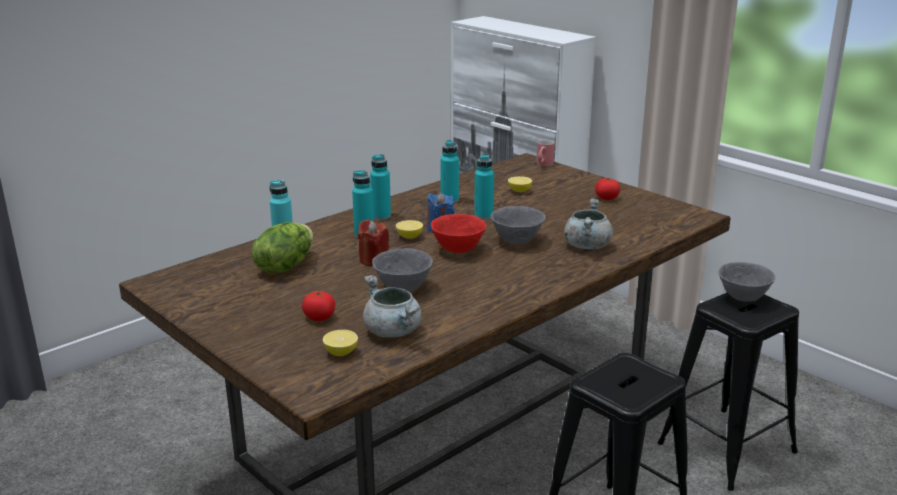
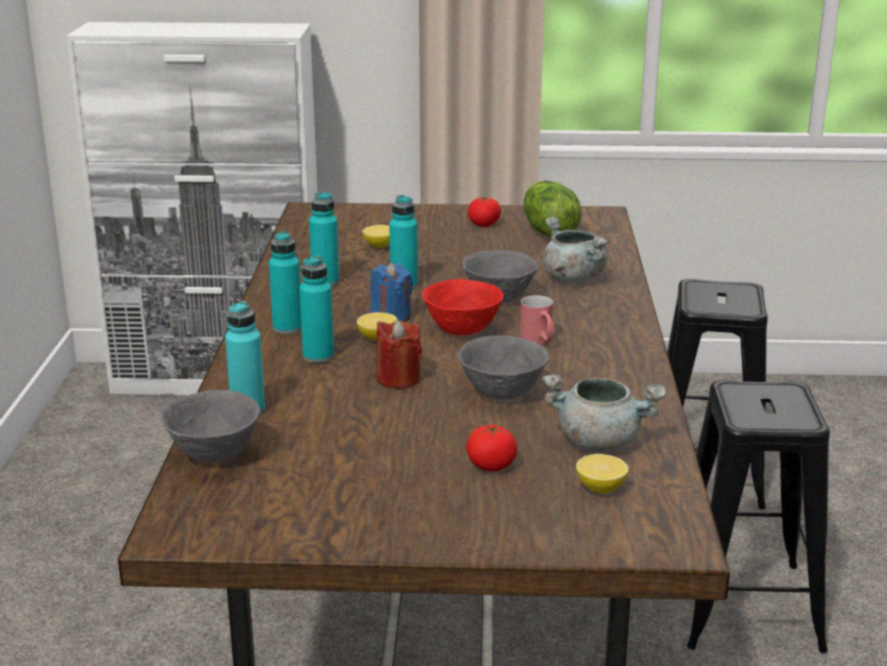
camera: 45 degrees left, 0 degrees up
lettuce [252,222,313,273] -> lettuce moved to [524,180,582,237]
red mug [536,140,555,166] -> red mug moved to [520,295,555,345]
grey bowl [718,262,775,302] -> grey bowl moved to [161,390,260,463]

